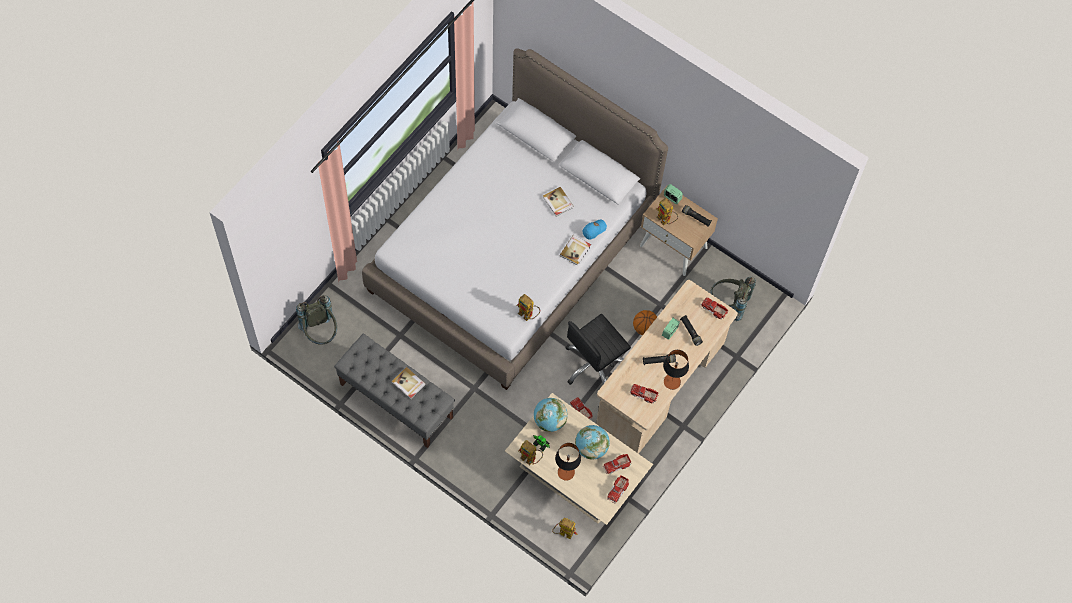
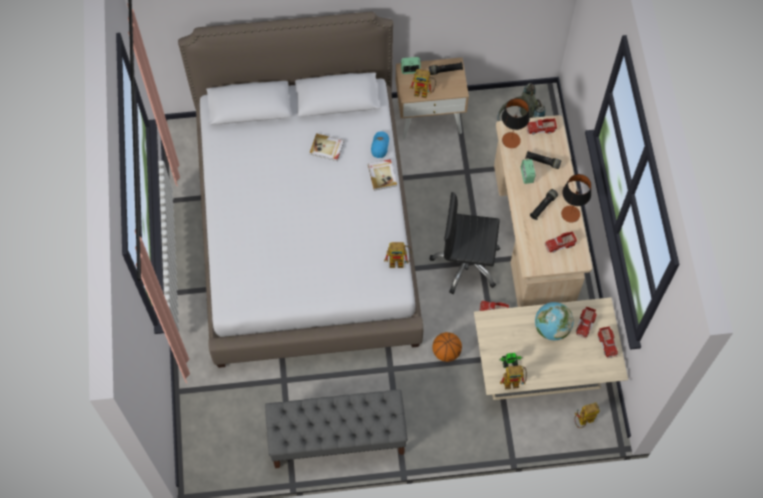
camera: 40 degrees left, 0 degrees up
grey backpack [296,295,337,345] -> none
book [392,367,426,399] -> none
globe [534,398,568,432] -> none
table lamp [555,443,581,481] -> table lamp moved to [502,98,530,148]
black office chair [565,314,631,385] -> black office chair turned 90 degrees clockwise [430,192,500,294]
basketball [633,310,657,335] -> basketball moved to [432,332,462,362]

